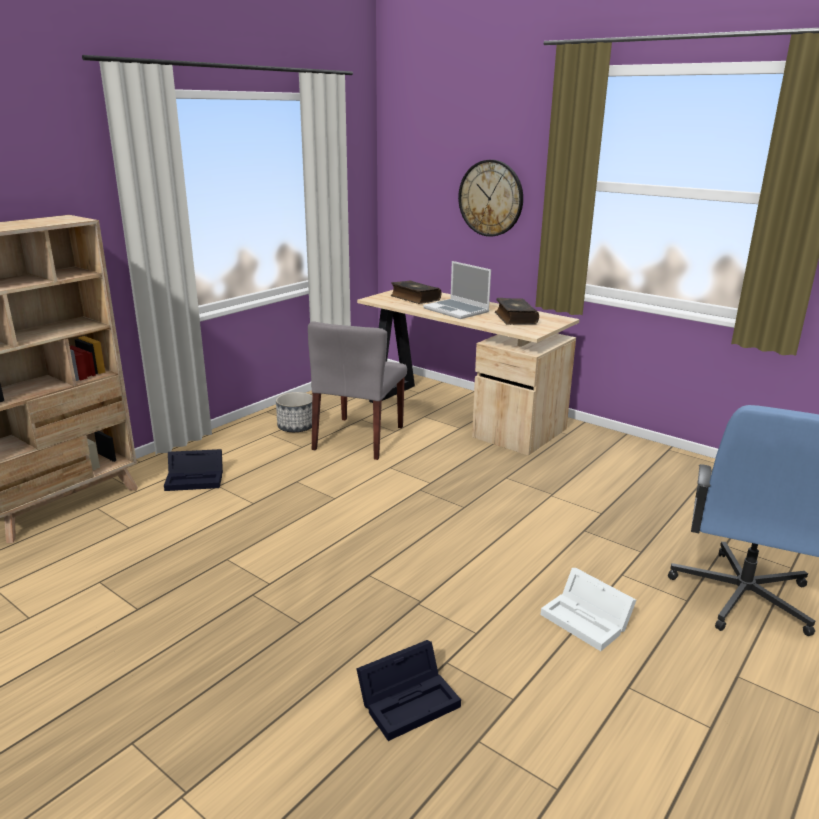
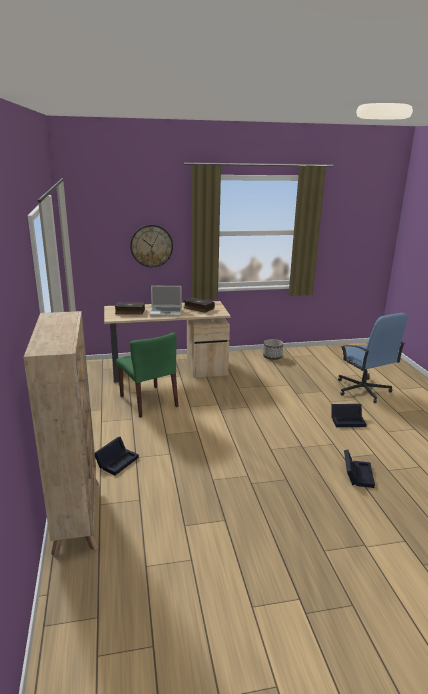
camera: 50 degrees left, 0 degrees up
planter [276,392,312,432] -> planter moved to [263,339,283,360]
grey chair [308,321,407,460] -> green chair [116,332,178,418]
white storage box [541,568,636,651] -> black storage box [331,404,367,427]

